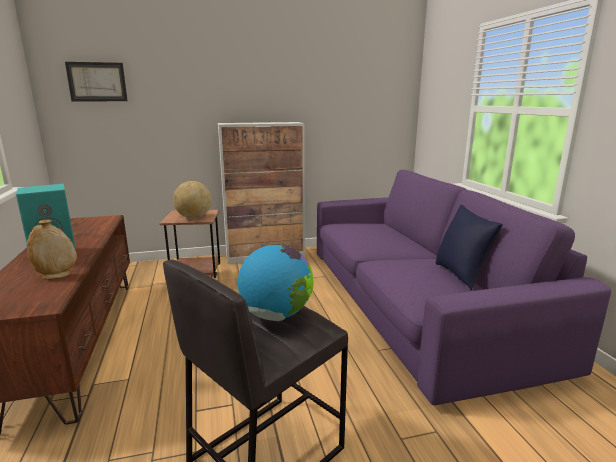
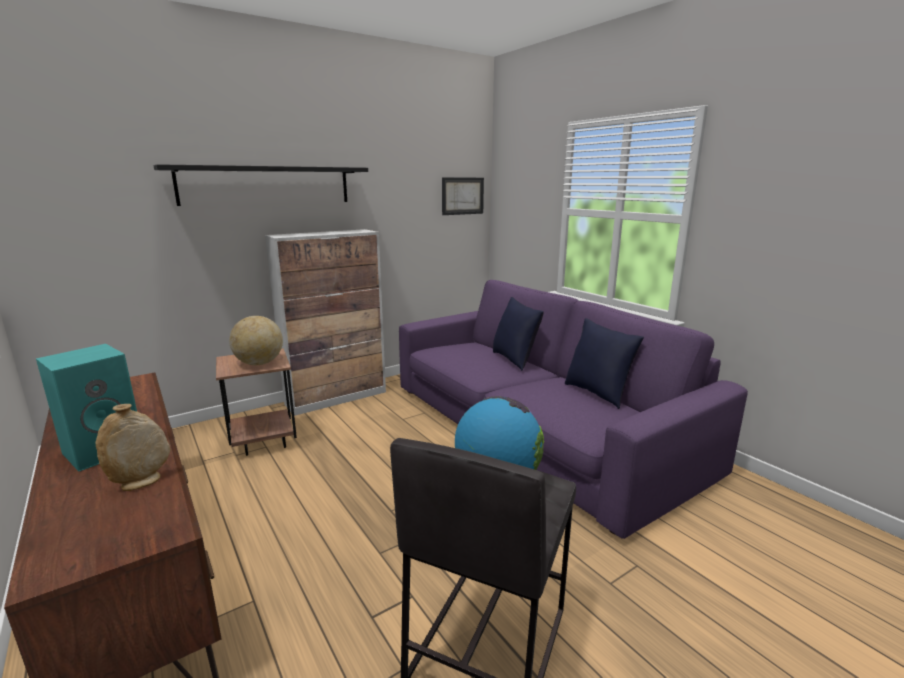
camera: 20 degrees left, 0 degrees up
picture [65,62,128,101] -> picture moved to [442,177,484,215]
none -> black shelf [154,164,368,206]
none -> blue pillow [493,297,544,371]

